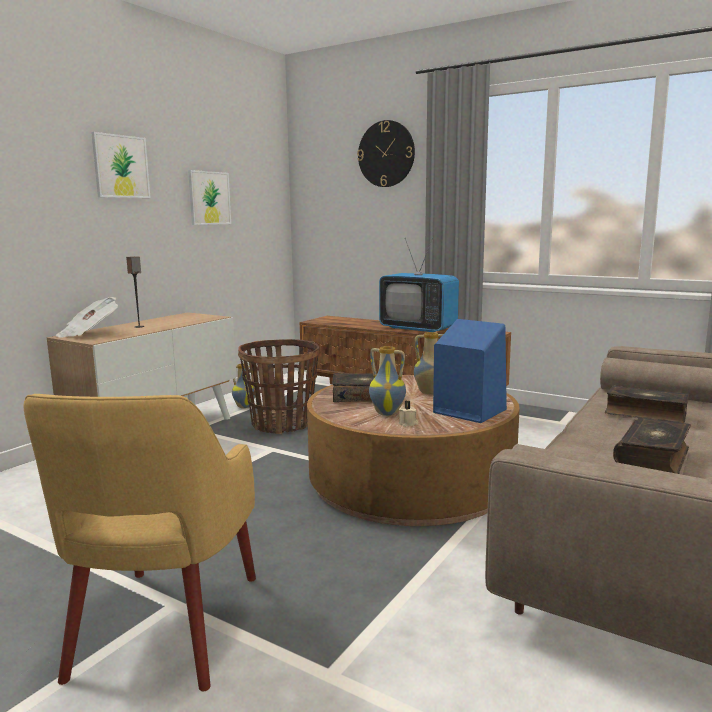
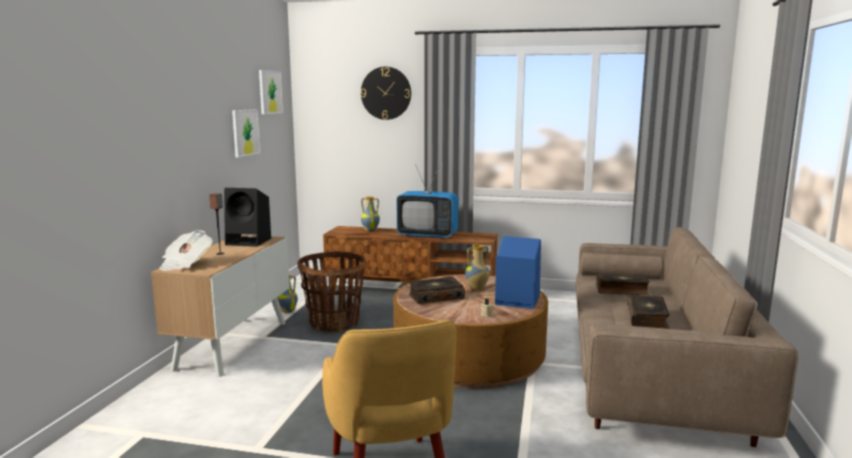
camera: 20 degrees left, 0 degrees up
picture [91,132,150,198] -> picture moved to [259,70,283,114]
vase [369,346,406,416] -> vase moved to [361,197,380,232]
none -> black speaker [224,188,271,247]

